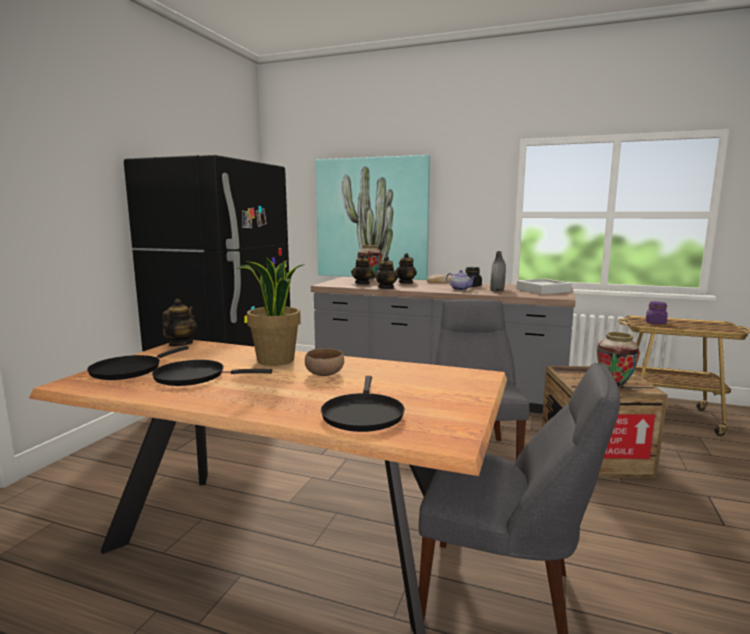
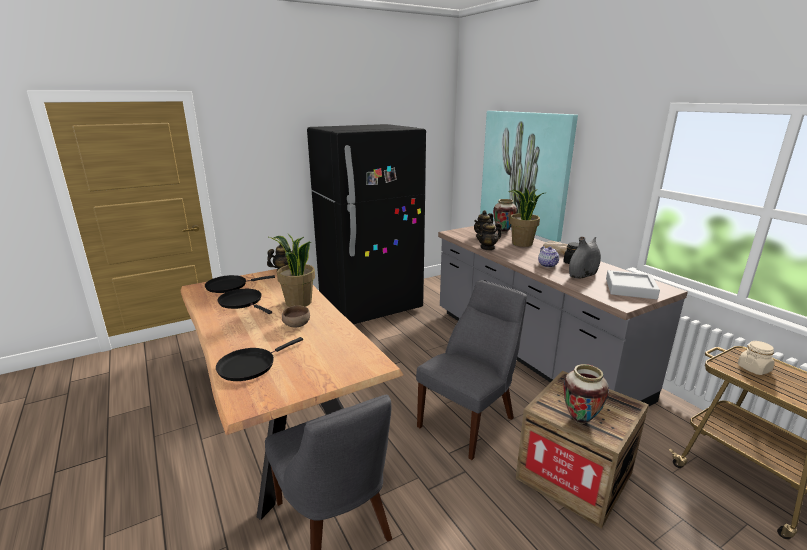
camera: 40 degrees right, 10 degrees up
teapot [396,253,417,284] -> potted plant [509,187,544,247]
purple jar [646,301,667,324] -> beige jar [738,341,775,375]

